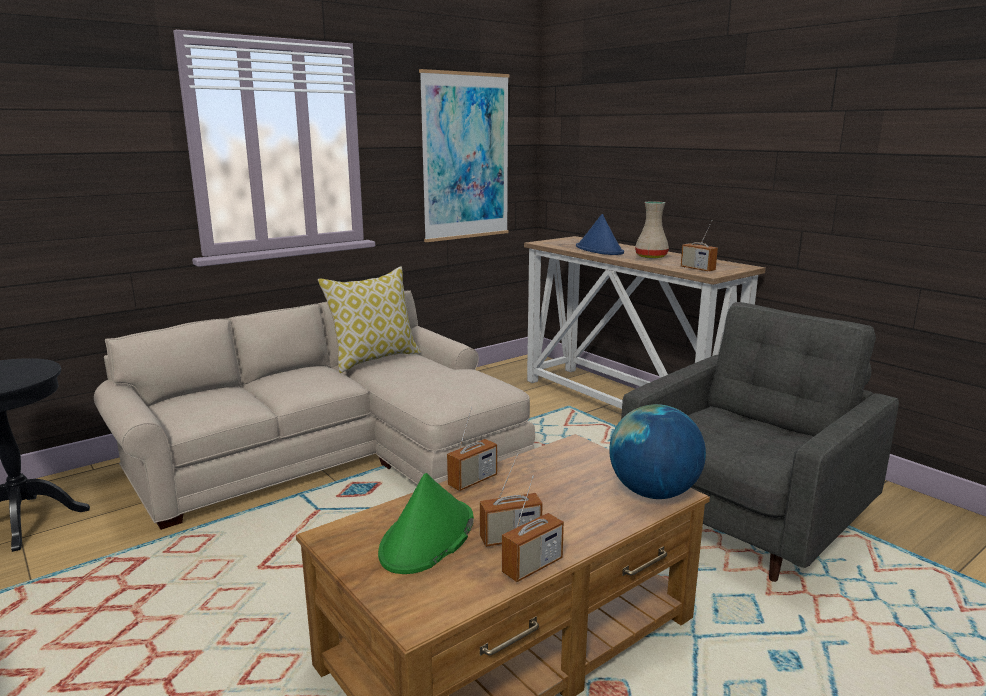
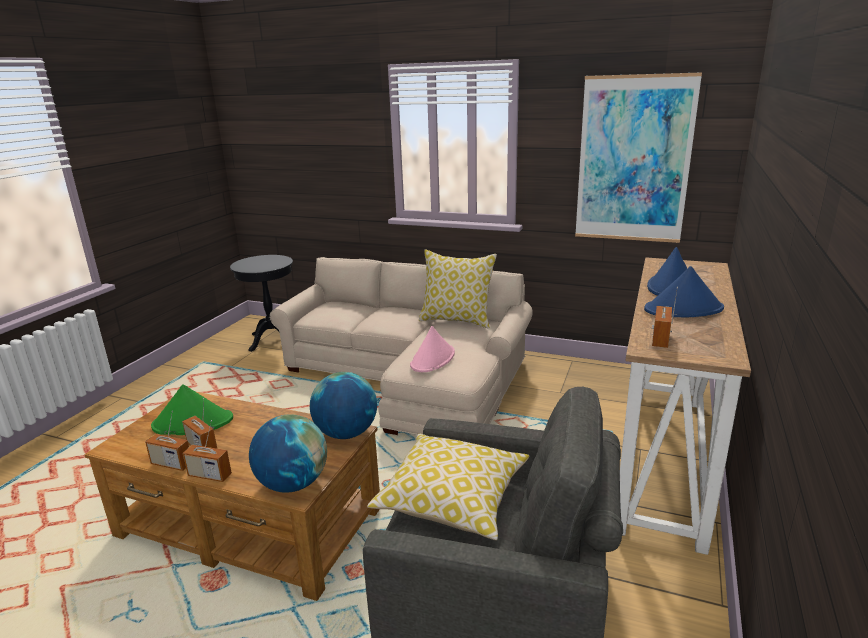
camera: 60 degrees right, 5 degrees up
radio [447,407,497,491] -> radio moved to [183,420,232,482]
beige vase [635,201,669,259] -> blue hat [644,266,724,317]
none -> globe [310,372,377,439]
none -> pillow [367,434,529,540]
none -> pink hat [410,326,455,372]

